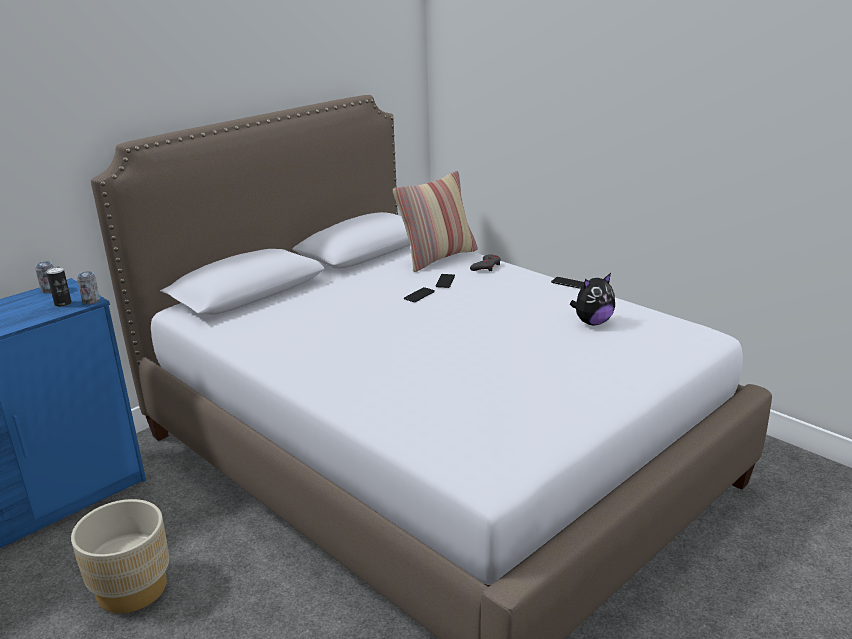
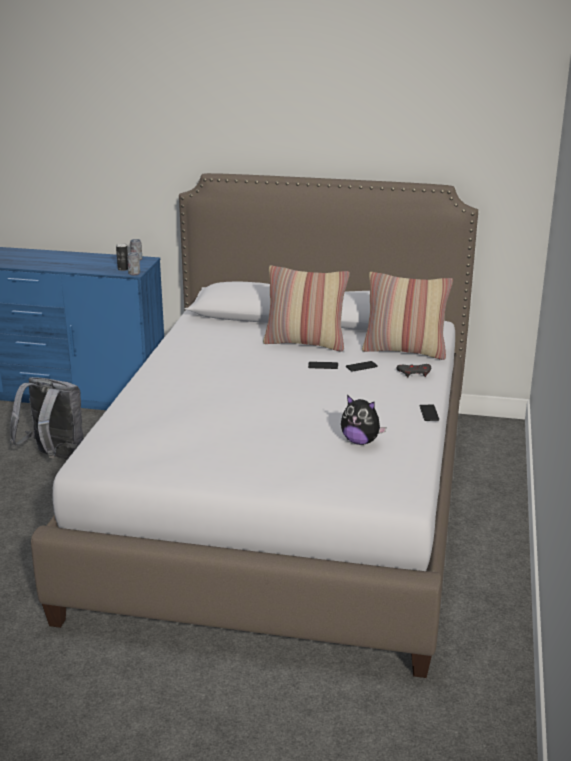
camera: 55 degrees right, 0 degrees up
beige planter [71,499,169,613] -> grey backpack [10,377,83,460]
none -> pillow [263,265,350,352]

